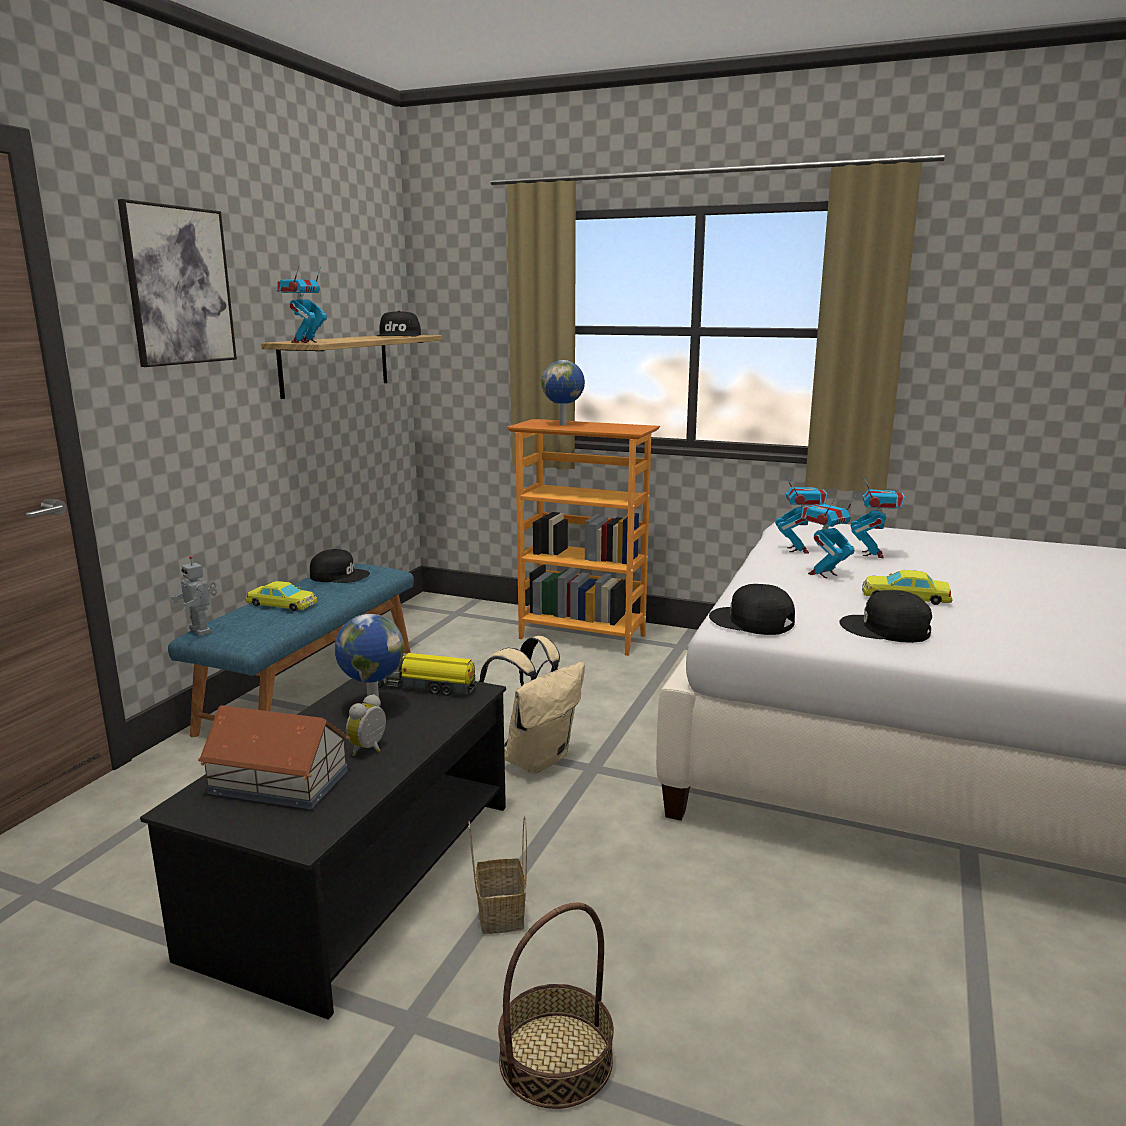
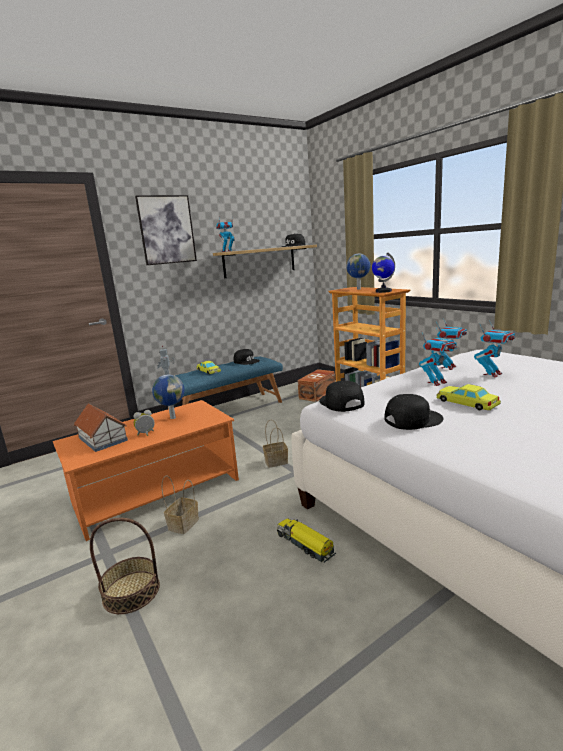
camera: 35 degrees right, 0 degrees up
black coffee table [140,679,506,1020] -> orange coffee table [53,400,239,541]
toy truck [378,653,480,696] -> toy truck moved to [277,518,336,563]
beige backpack [479,636,585,774] -> basket [263,420,288,467]
toy robot [801,496,856,579] -> toy robot turned 150 degrees clockwise [419,328,457,386]
black cap [839,590,932,643] -> black cap turned 105 degrees clockwise [384,394,444,430]
none -> brown storage box [298,369,335,402]
none -> globe [372,252,395,293]

